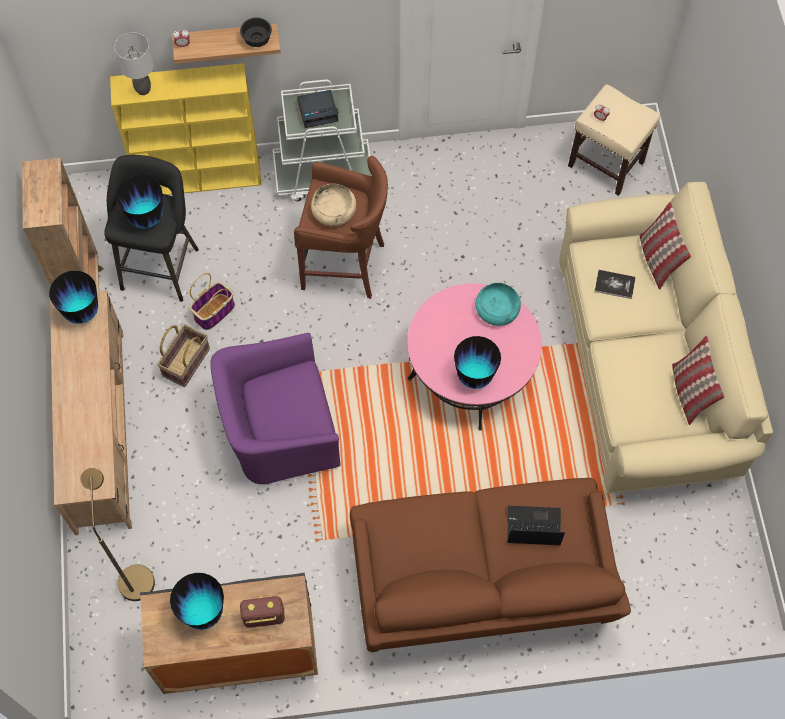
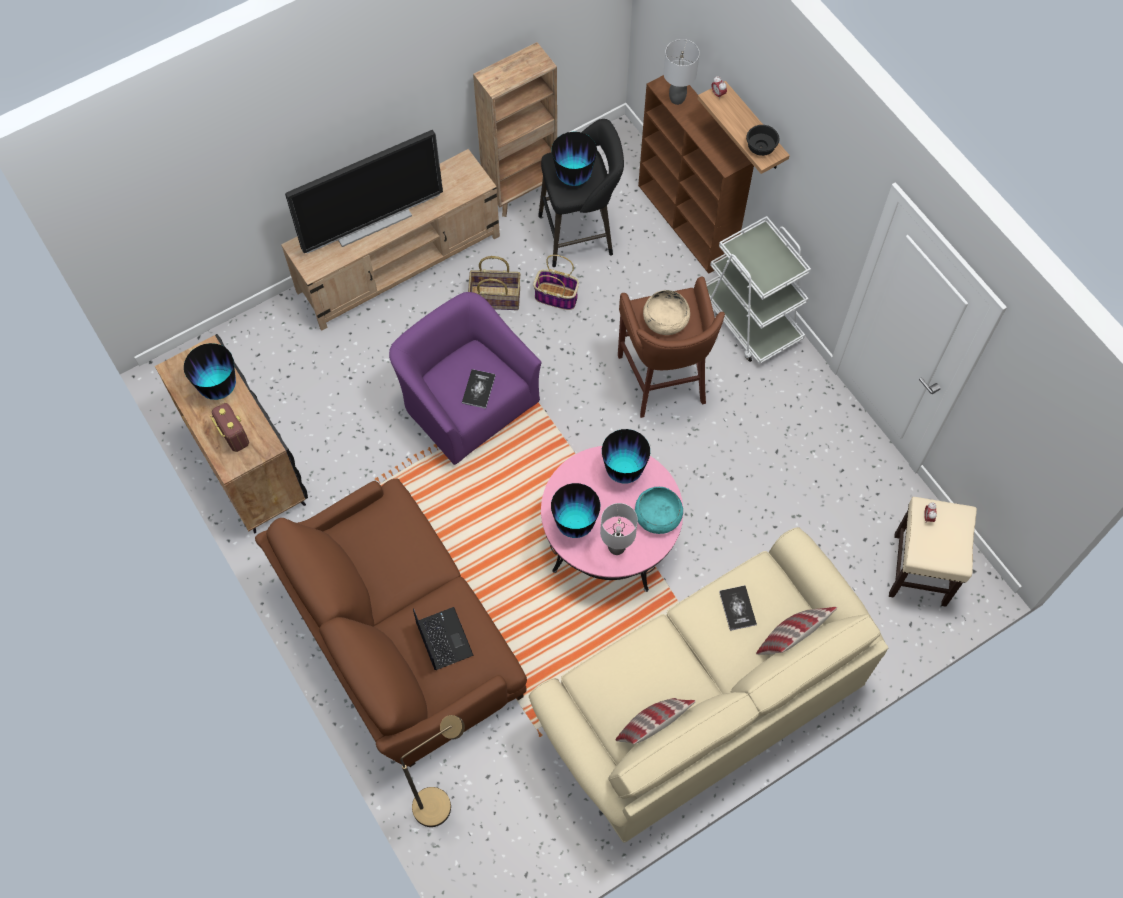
camera: 65 degrees right, 0 degrees up
vase [49,271,98,324] -> vase moved to [602,429,650,484]
brown floor lamp [81,468,155,601] -> brown floor lamp moved to [400,715,465,827]
yellow bookcase [110,63,262,195] -> brown bookcase [638,75,754,274]
alarm clock [297,90,339,128] -> none
none -> television [285,130,443,254]
none -> book [462,369,496,409]
none -> grey table lamp [600,503,638,555]

